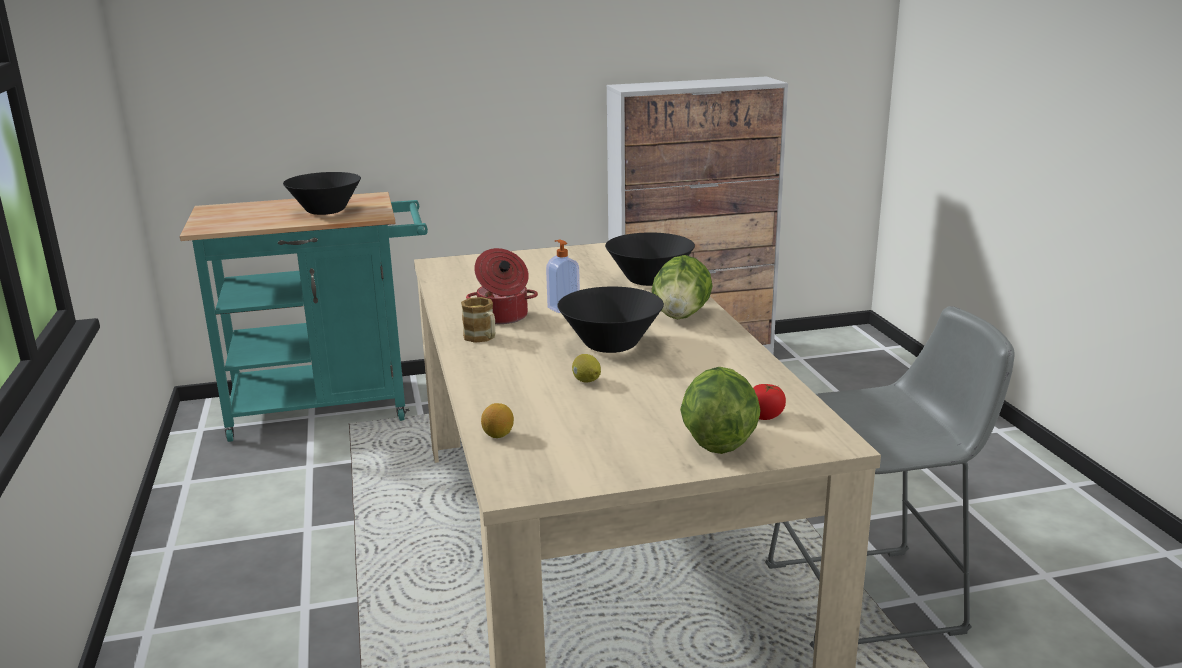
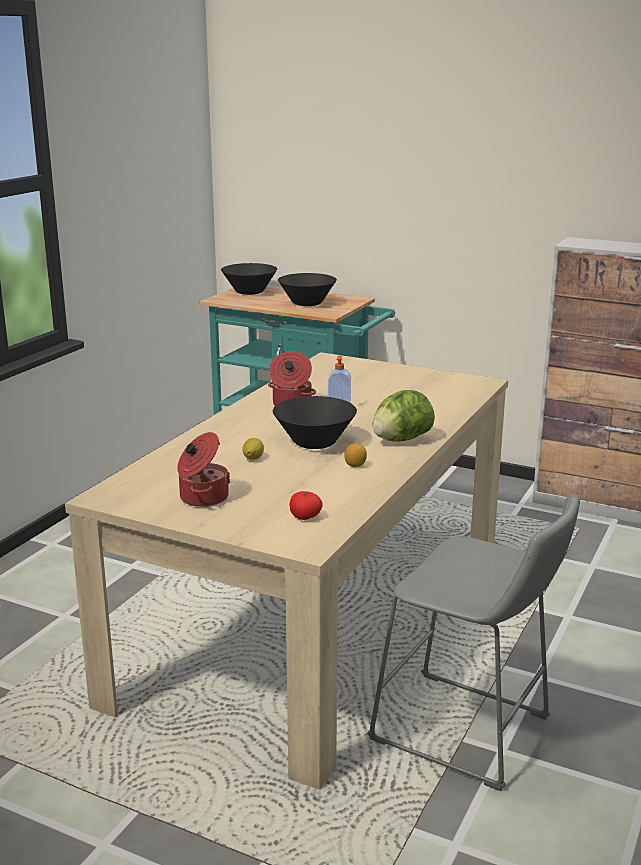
camera: 40 degrees right, 0 degrees up
mug [461,297,495,343] -> none
lemon [481,403,514,438] -> lemon moved to [345,443,367,467]
black bowl [605,232,695,286] -> black bowl moved to [221,263,277,295]
lettuce [680,367,761,454] -> none
none -> cooking pot [177,432,230,507]

